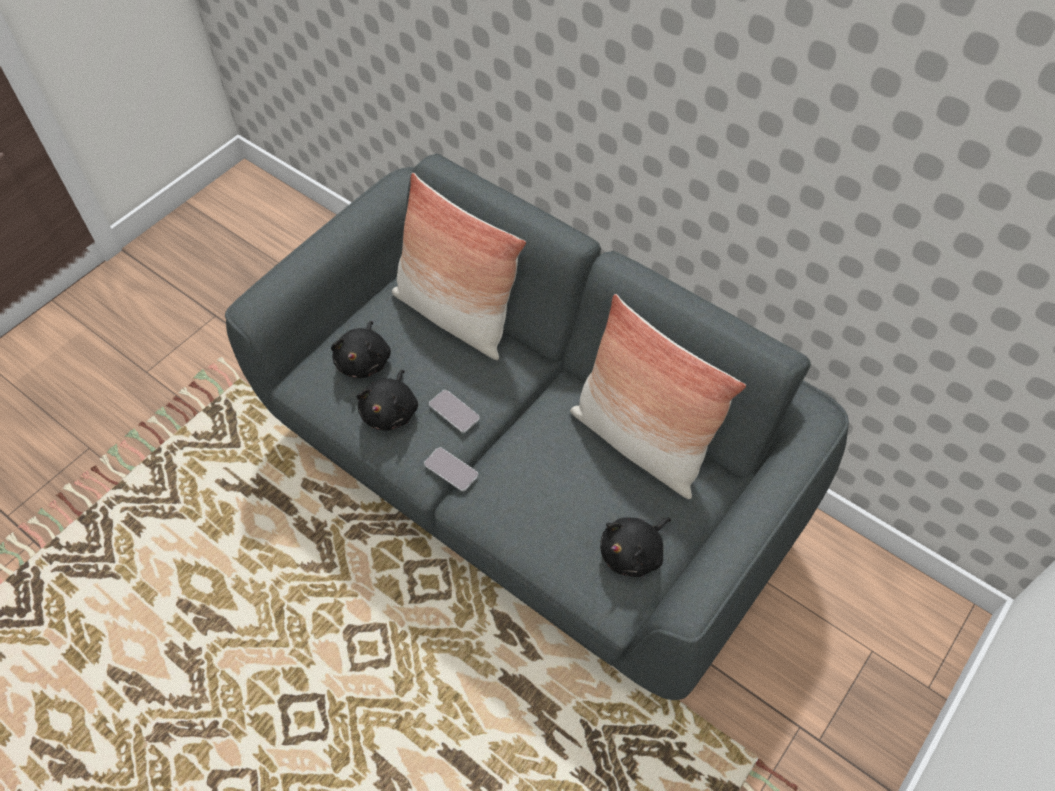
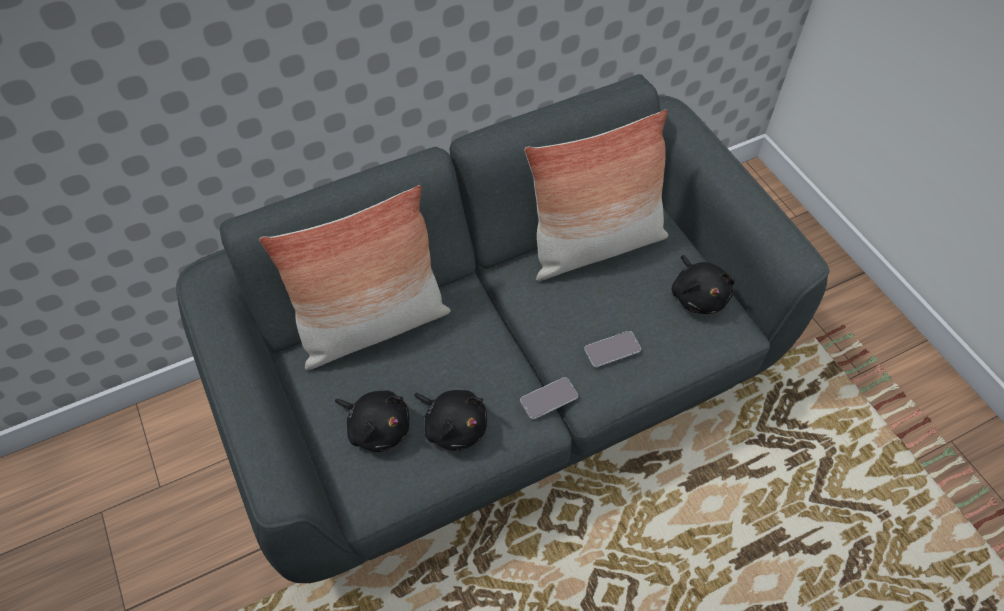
camera: 65 degrees left, 0 degrees up
phone [429,390,480,433] -> phone moved to [584,331,641,368]

